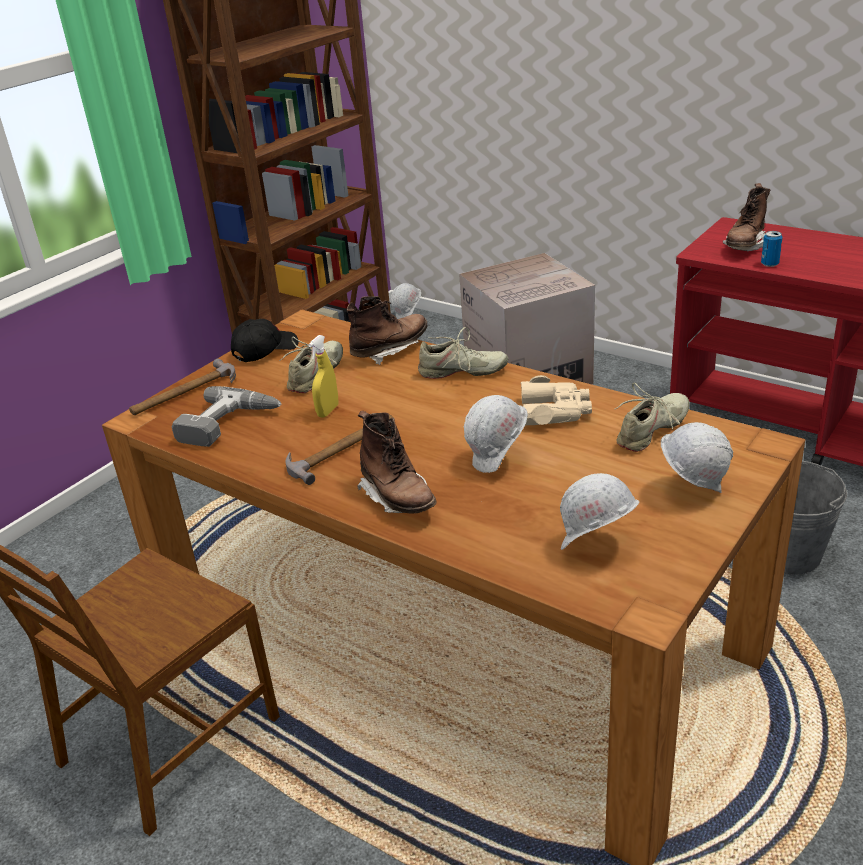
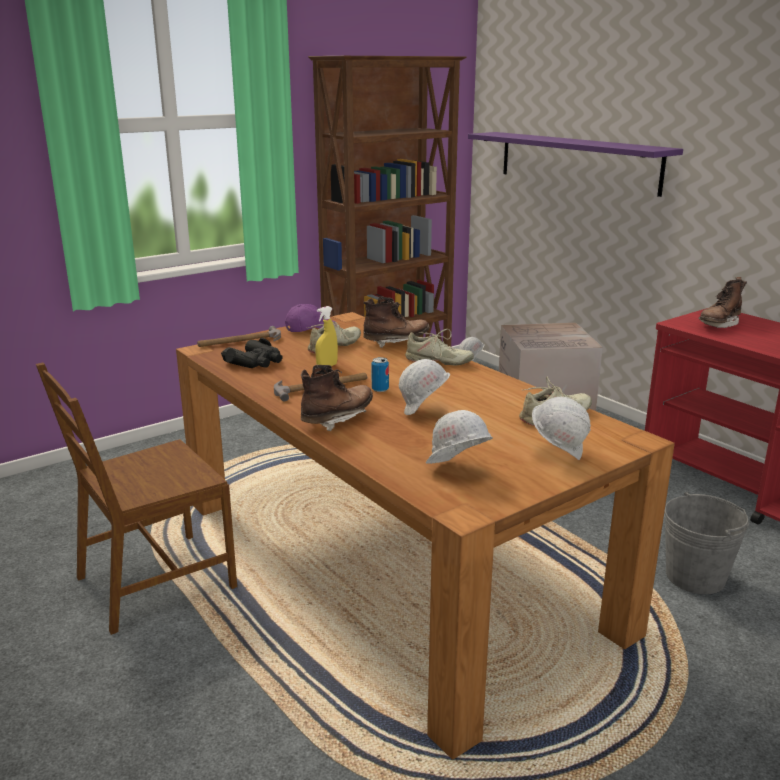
camera: 15 degrees right, 10 degrees down
power drill [172,386,282,447] -> black binoculars [221,338,282,368]
black cap [231,319,299,362] -> purple cap [285,304,336,332]
brown boot [357,411,436,514] -> brown boot turned 120 degrees counterclockwise [301,365,373,431]
beige binoculars [521,375,592,425] -> none
can [761,231,783,267] -> can moved to [371,357,389,392]
none -> purple shelf [468,132,683,197]

